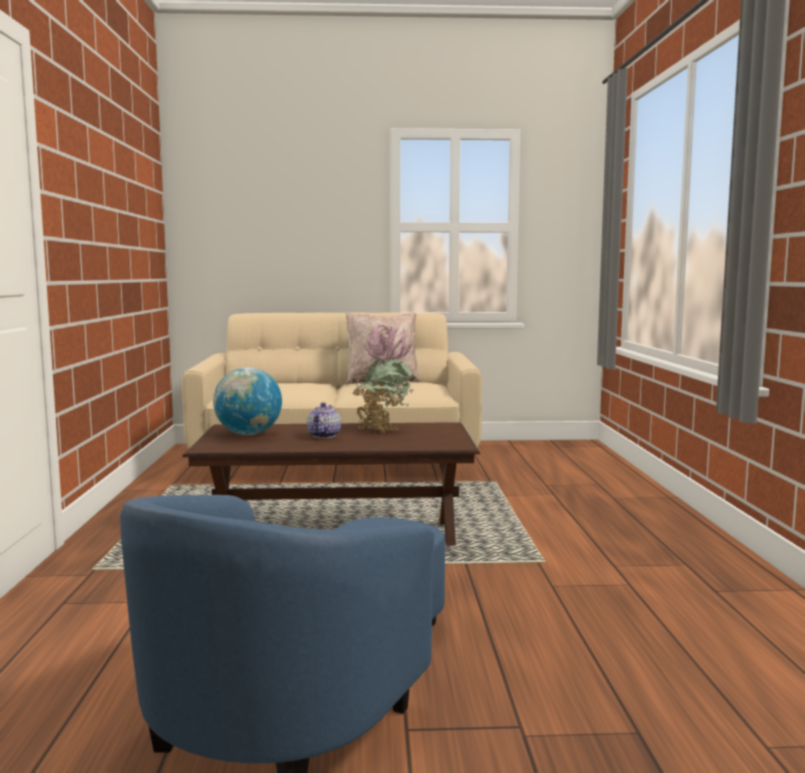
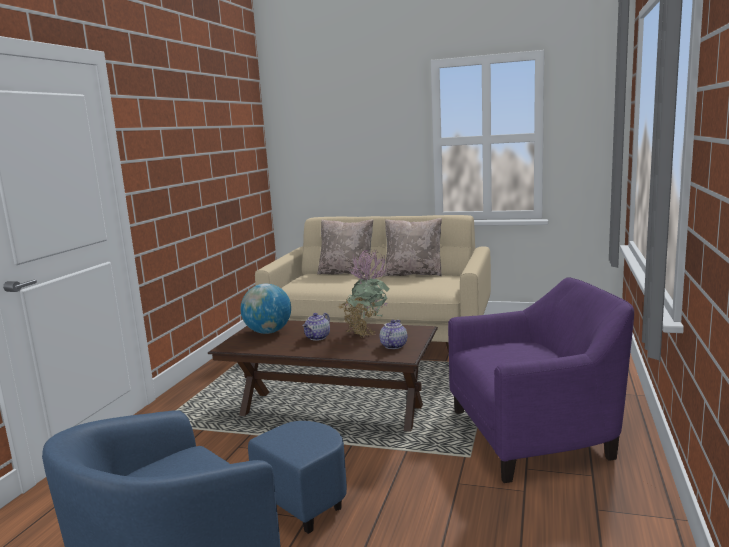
camera: 20 degrees right, 5 degrees up
none -> beige pillow [317,220,373,276]
none -> teapot [380,320,407,349]
none -> purple armchair [448,277,634,483]

